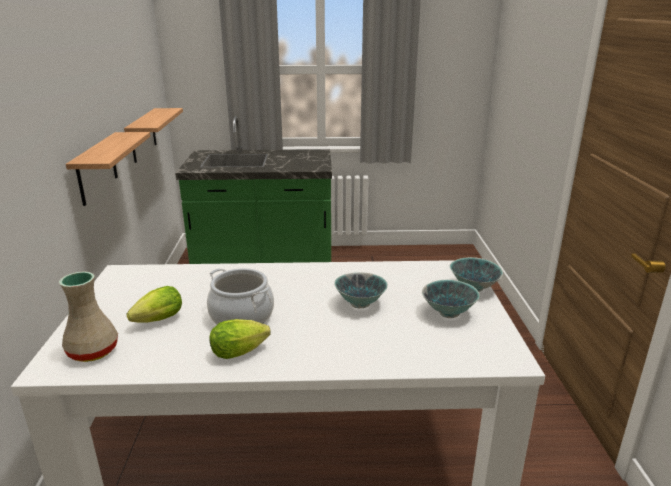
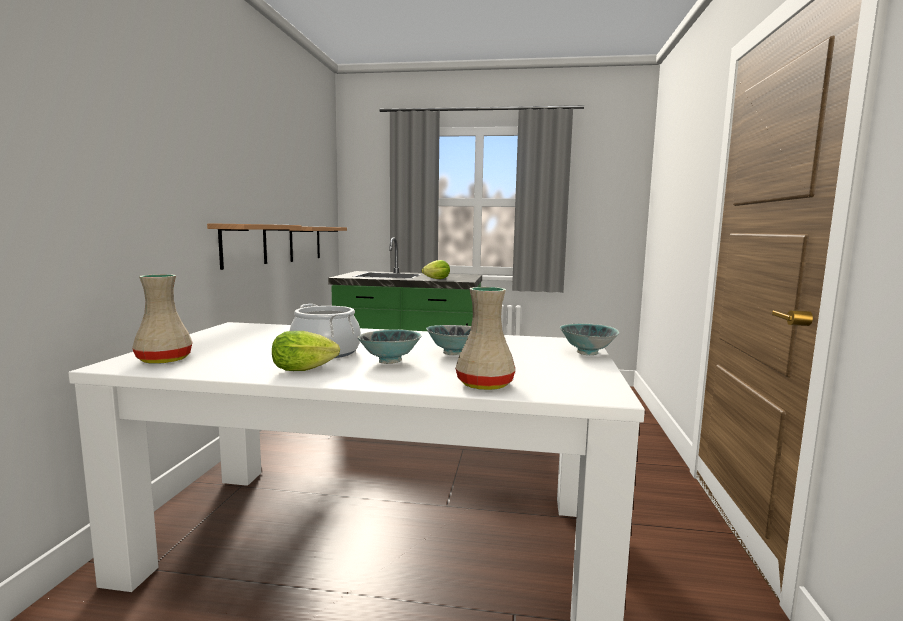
camera: 10 degrees right, 15 degrees down
lettuce [126,286,182,323] -> lettuce moved to [422,260,450,279]
bowl [422,280,480,318] -> bowl moved to [357,329,422,364]
none -> beige vase [455,287,515,390]

